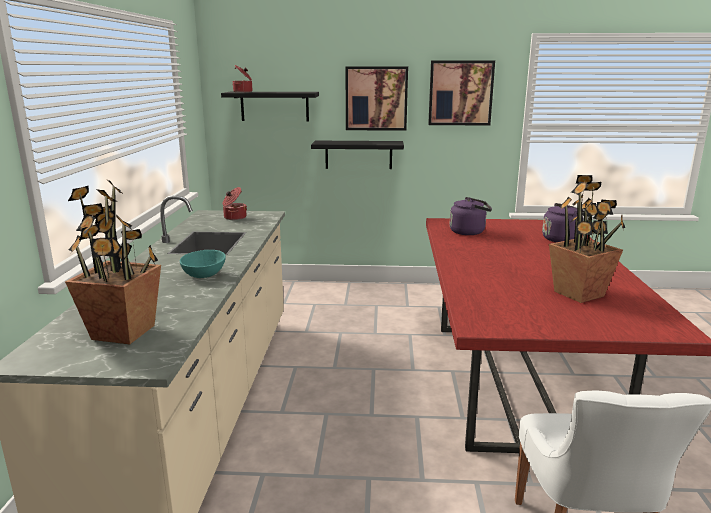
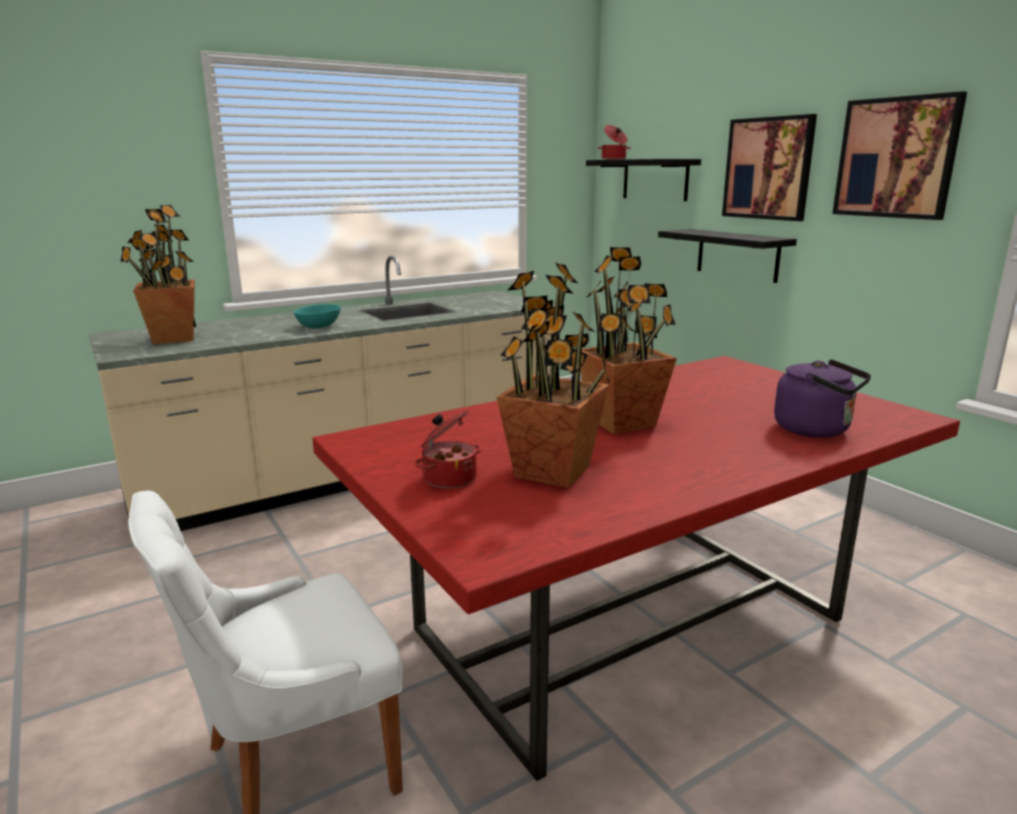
camera: 55 degrees right, 0 degrees up
cooking pot [223,187,247,220] -> cooking pot moved to [415,410,482,488]
purple kettle [450,197,492,235] -> none
none -> potted plant [580,247,677,434]

